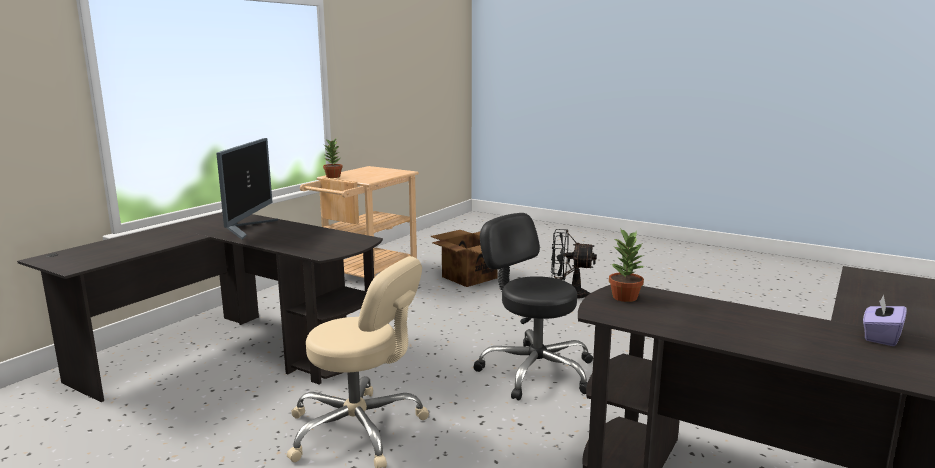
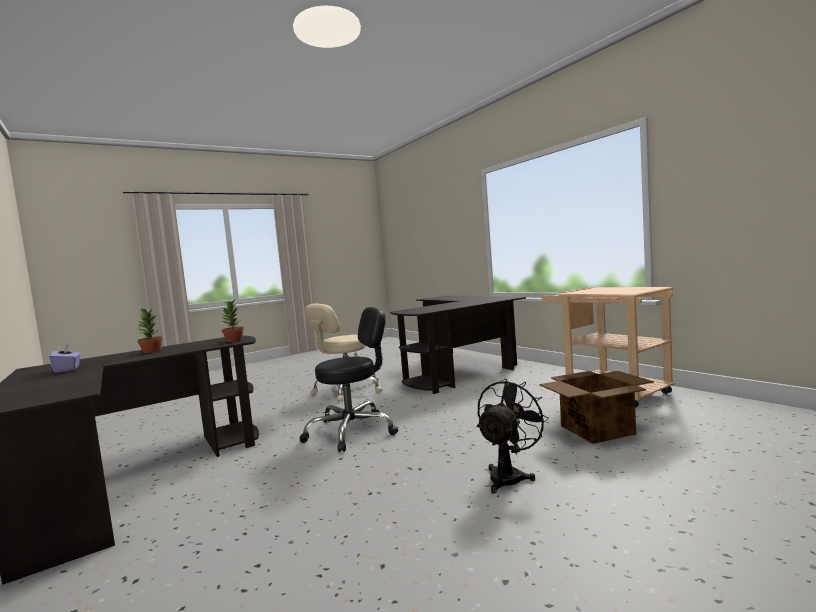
camera: 115 degrees right, 10 degrees down
monitor [216,138,278,240] -> none
potted plant [323,138,343,178] -> potted plant moved to [137,308,163,353]

